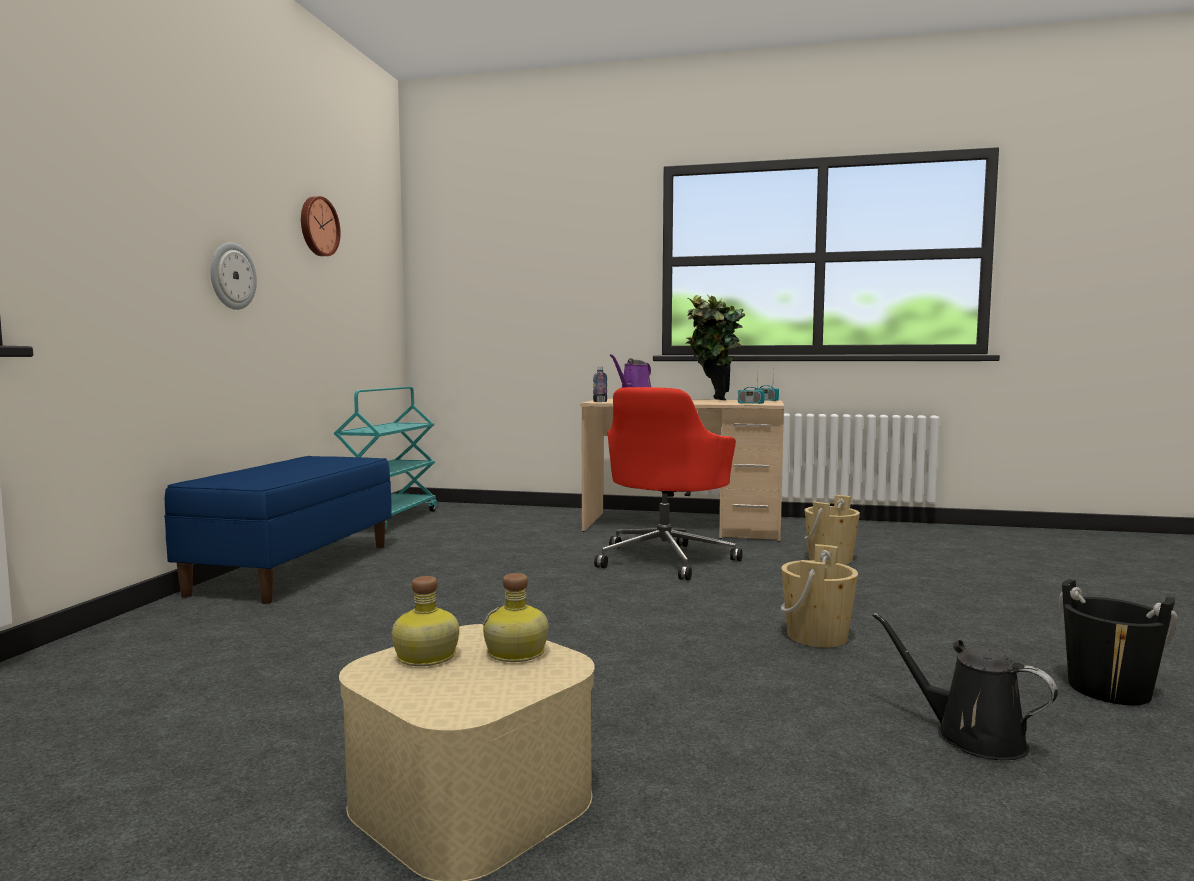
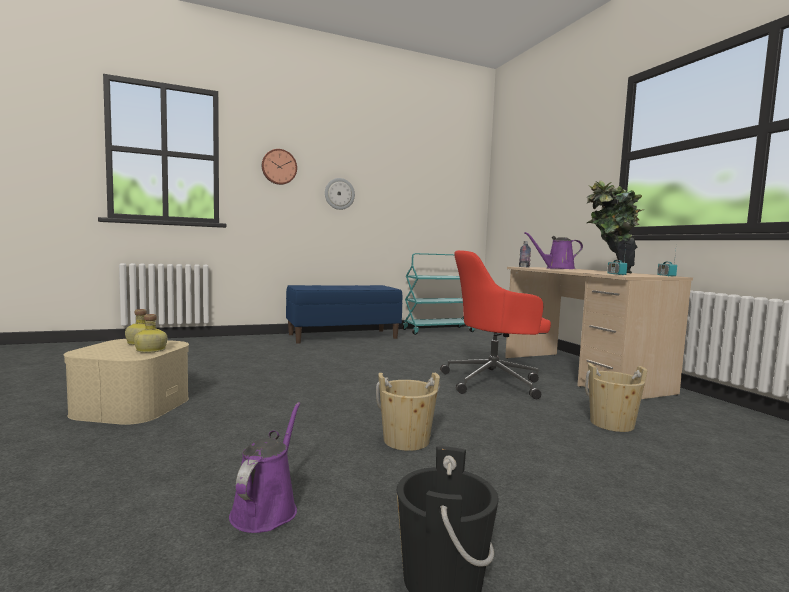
camera: 55 degrees right, 0 degrees up
wall clock [301,196,341,256] -> wall clock moved to [262,149,297,185]
black watering can [873,613,1058,760] -> purple watering can [229,402,300,533]

